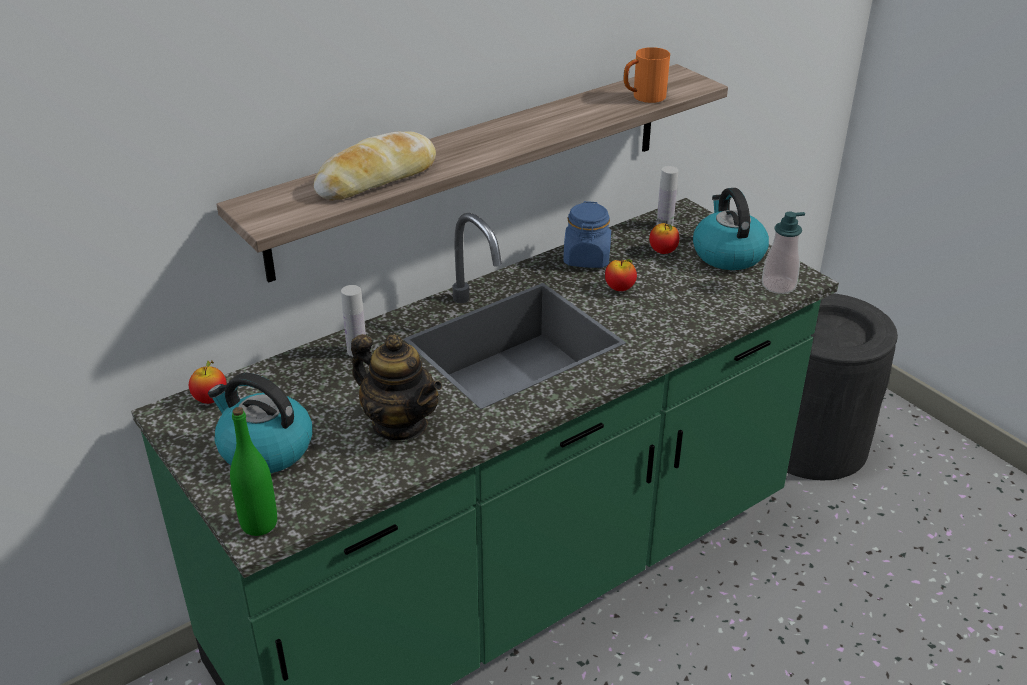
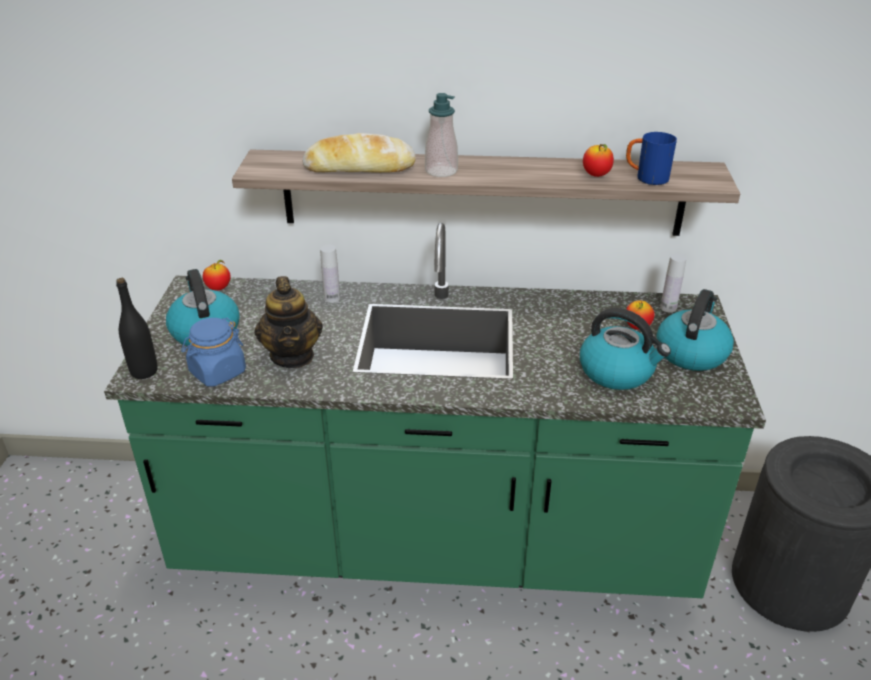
camera: 40 degrees right, 0 degrees up
green bottle [230,407,277,536] -> black bottle [116,278,158,379]
blue jar [563,201,611,268] -> blue jar moved to [181,318,246,387]
apple [605,259,637,291] -> apple moved to [583,144,614,177]
orange mug [623,47,670,103] -> blue mug [626,132,677,185]
soap dispenser [762,212,805,294] -> soap dispenser moved to [425,93,458,177]
none -> kettle [580,308,671,390]

